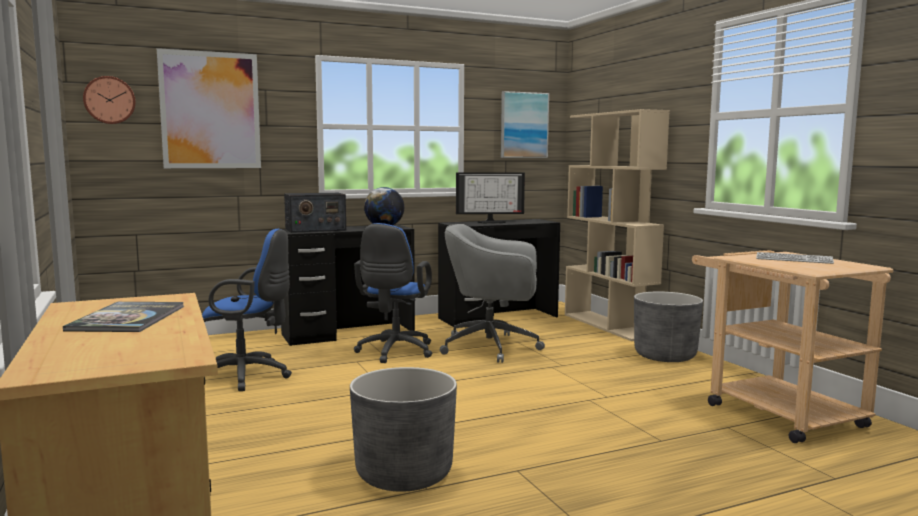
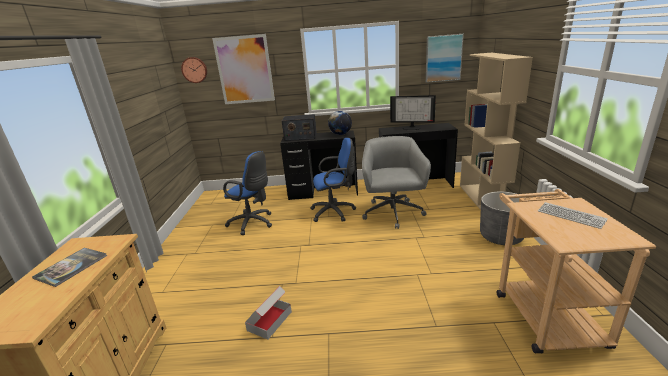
camera: 25 degrees right, 15 degrees up
grey planter [350,367,457,492] -> cardboard box [245,286,292,340]
blue office chair [354,223,432,363] -> blue office chair turned 135 degrees counterclockwise [310,138,356,222]
grey office chair [440,224,545,363] -> grey office chair turned 60 degrees clockwise [362,136,431,229]

